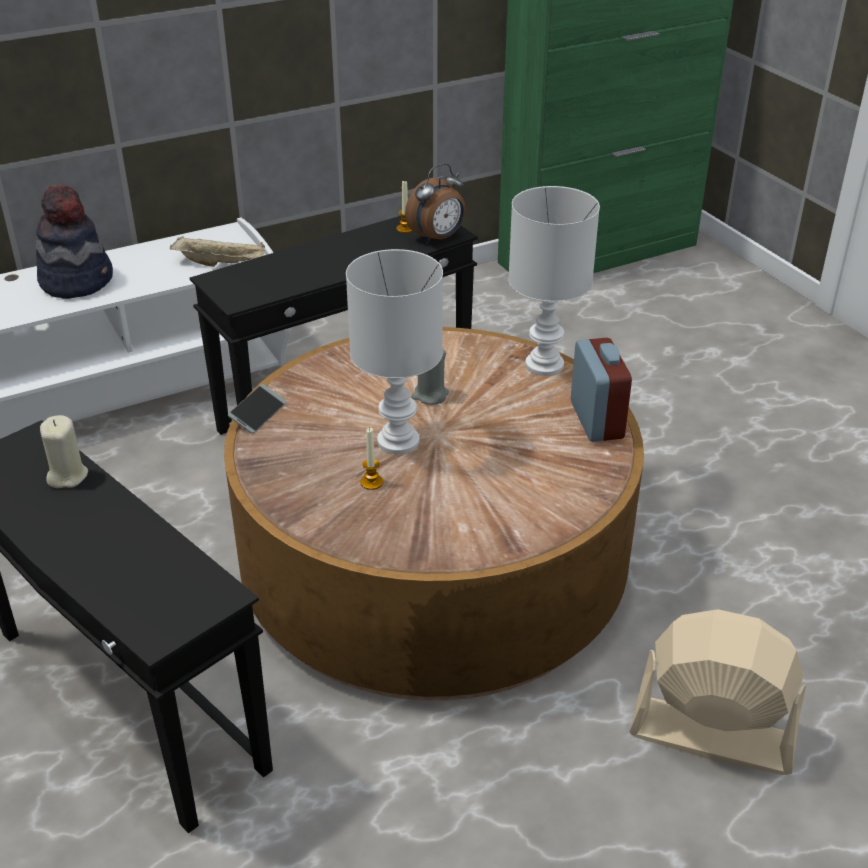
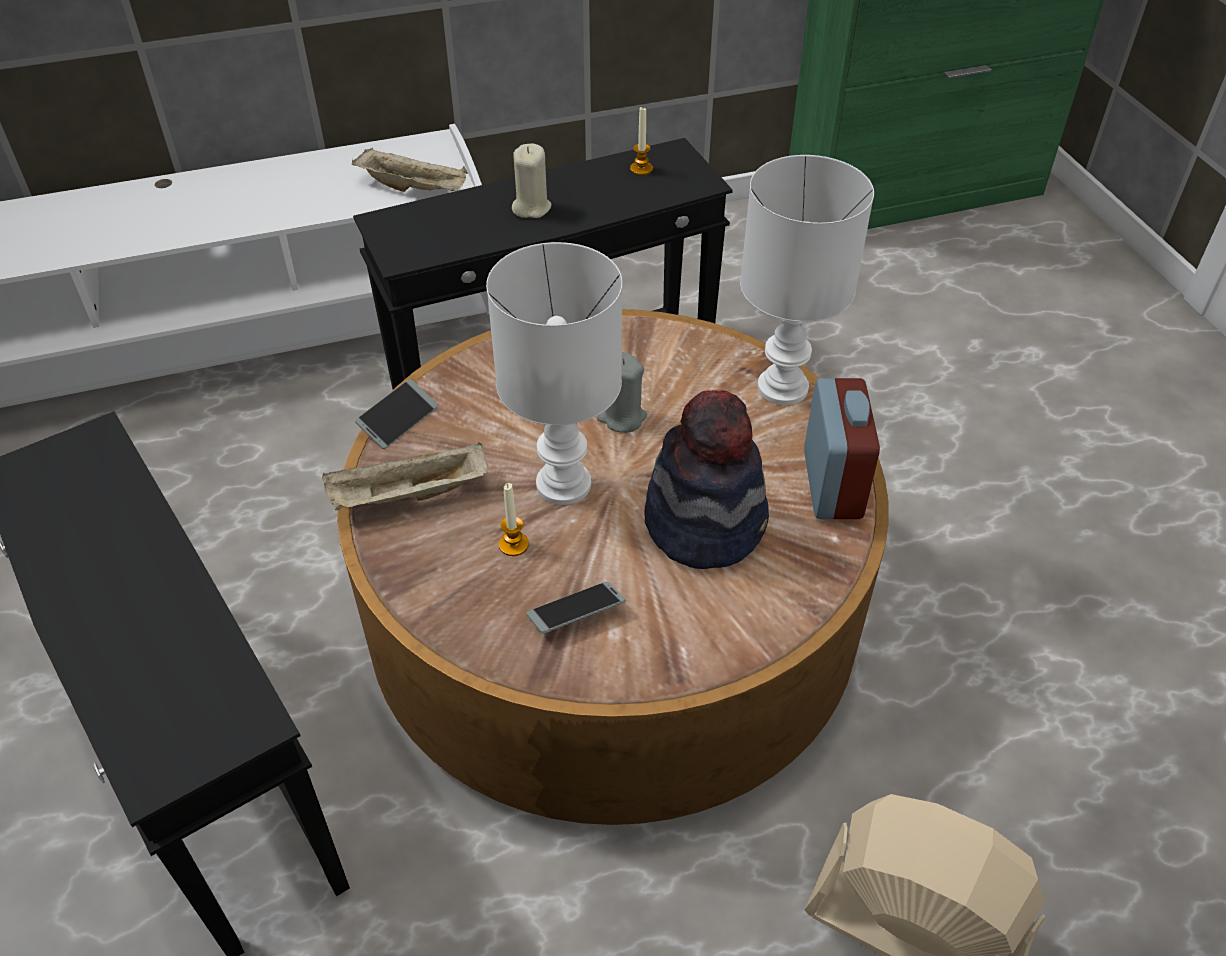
camera: 10 degrees right, 10 degrees up
hat [36,184,113,299] -> hat moved to [644,390,769,569]
beige candle [40,415,88,488] -> beige candle moved to [512,144,551,218]
alarm clock [405,163,465,244] -> none
none -> beige tray [322,442,488,511]
none -> phone [526,582,626,634]

